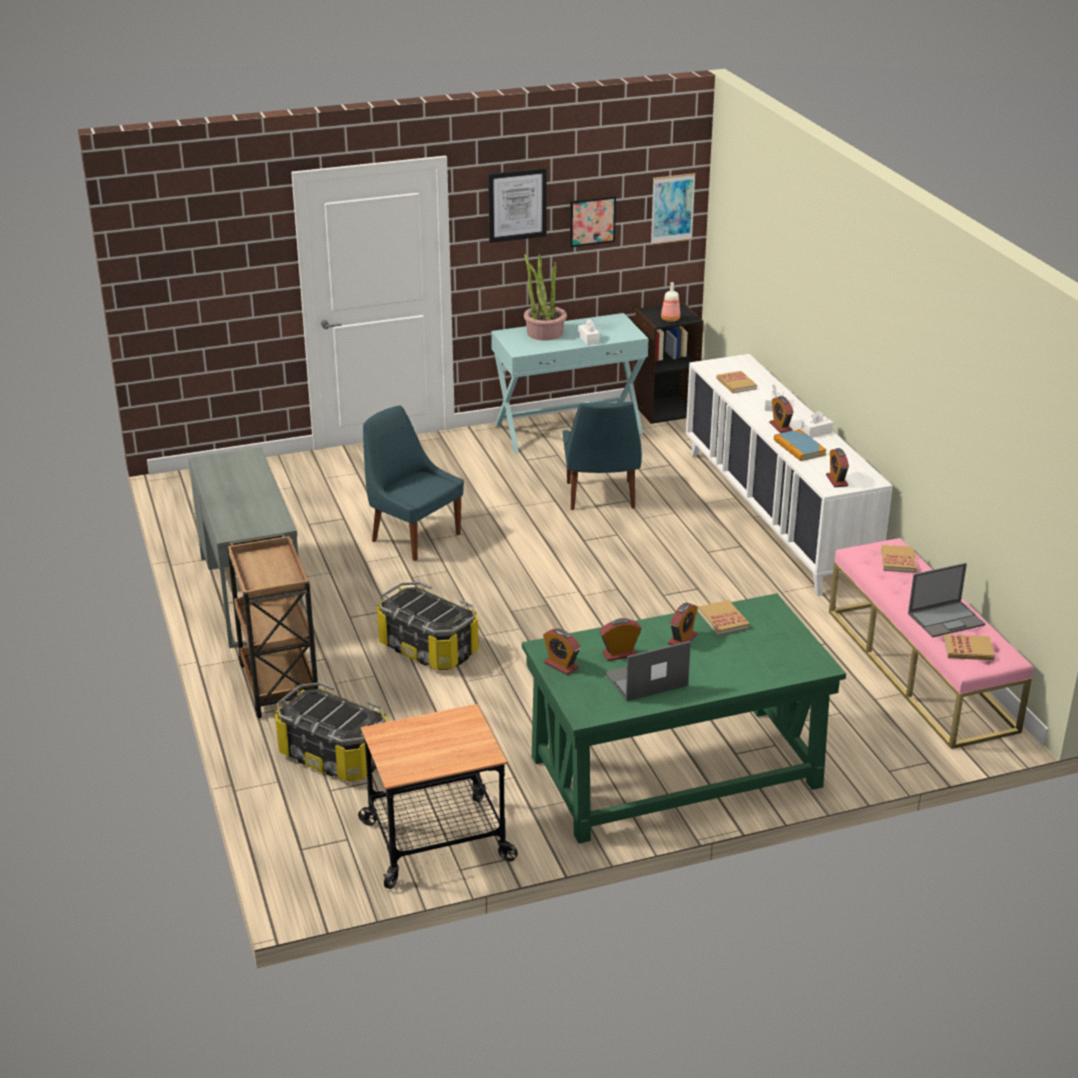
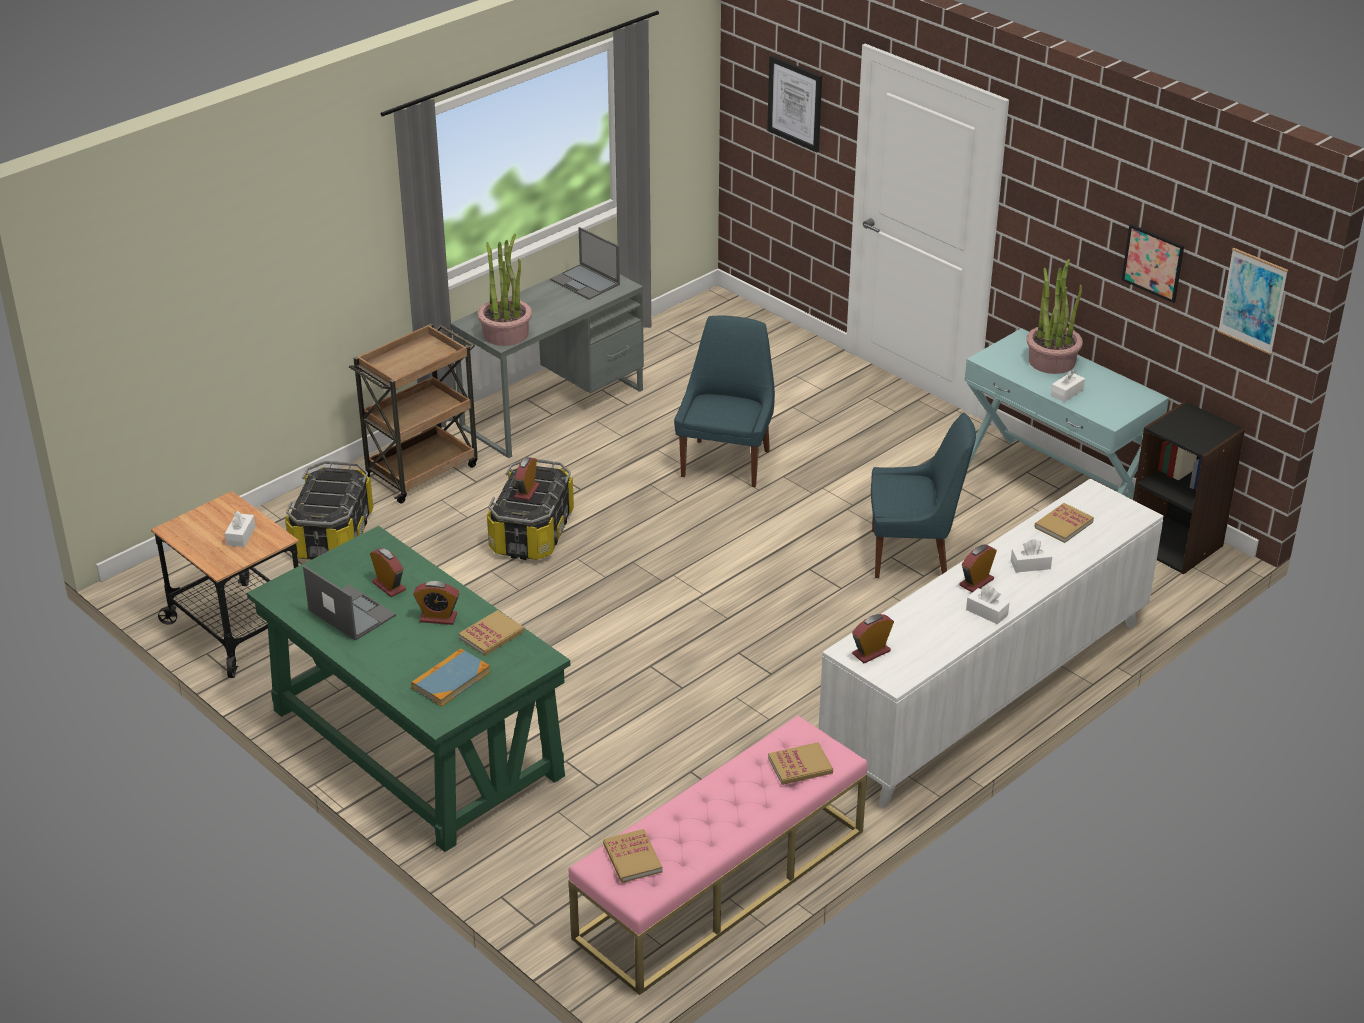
camera: 65 degrees right, 5 degrees up
picture [488,168,547,243] -> picture moved to [767,55,822,153]
alarm clock [543,628,580,675] -> alarm clock moved to [514,457,540,501]
blue chair [563,402,642,510] -> blue chair turned 150 degrees counterclockwise [871,413,976,578]
bottle [661,282,680,322] -> none
book [774,429,826,461] -> book moved to [411,648,490,707]
laptop [908,563,985,637] -> laptop moved to [550,227,620,300]
none -> white tissue box [225,511,256,547]
none -> potted plant [478,234,532,346]

